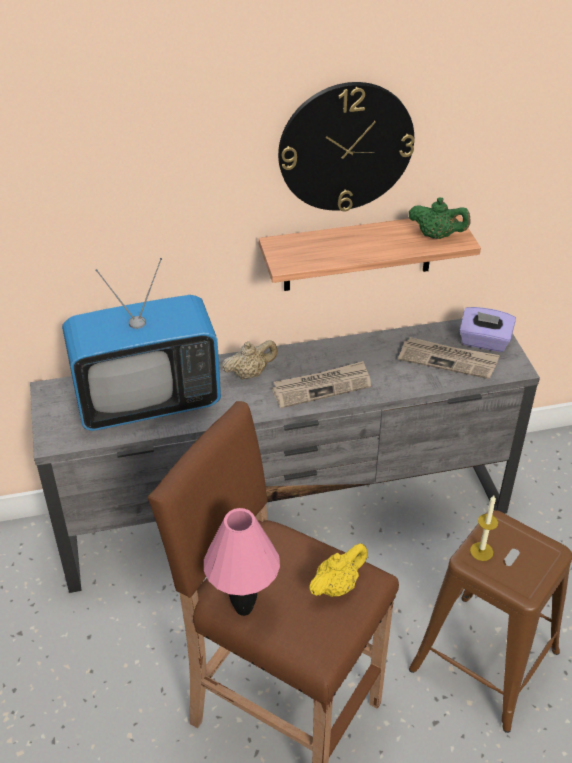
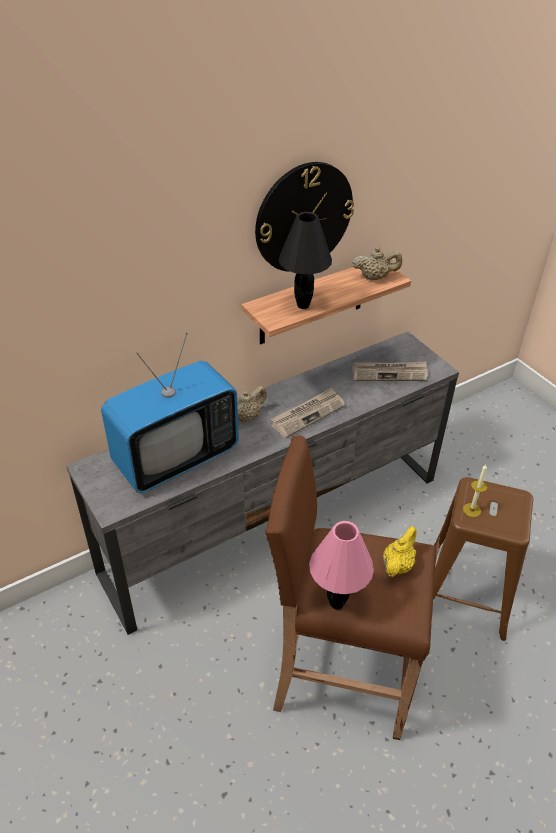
camera: 20 degrees left, 0 degrees up
green teapot [408,197,471,239] -> beige teapot [352,247,402,280]
purple tissue box [459,307,516,352] -> none
none -> black table lamp [279,212,332,309]

